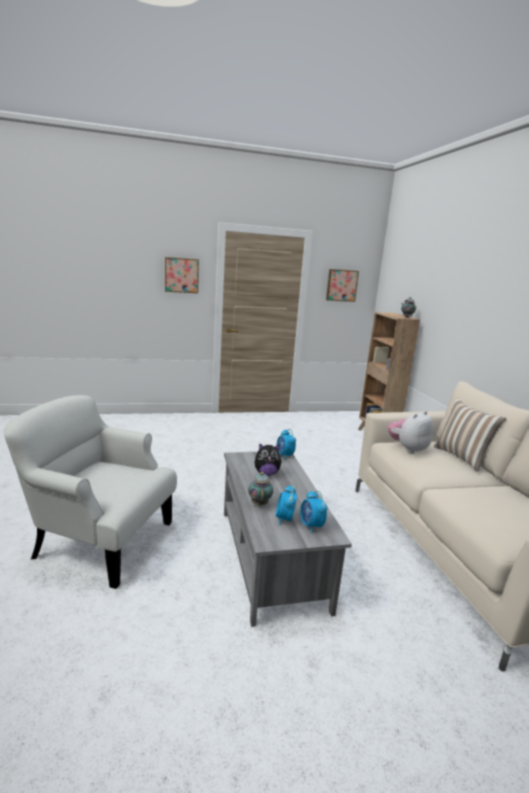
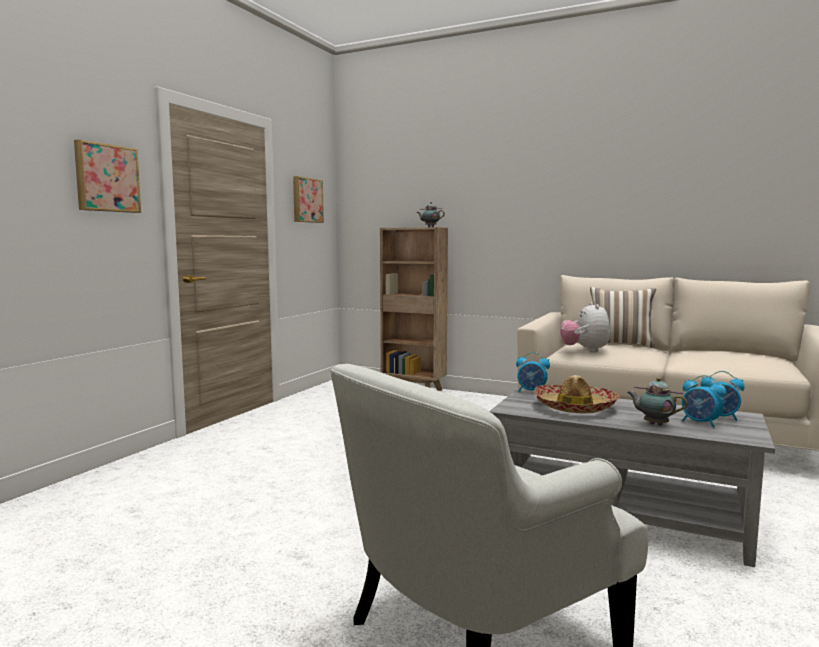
camera: 50 degrees left, 10 degrees down
plush toy [254,443,282,476] -> hat [534,375,619,413]

